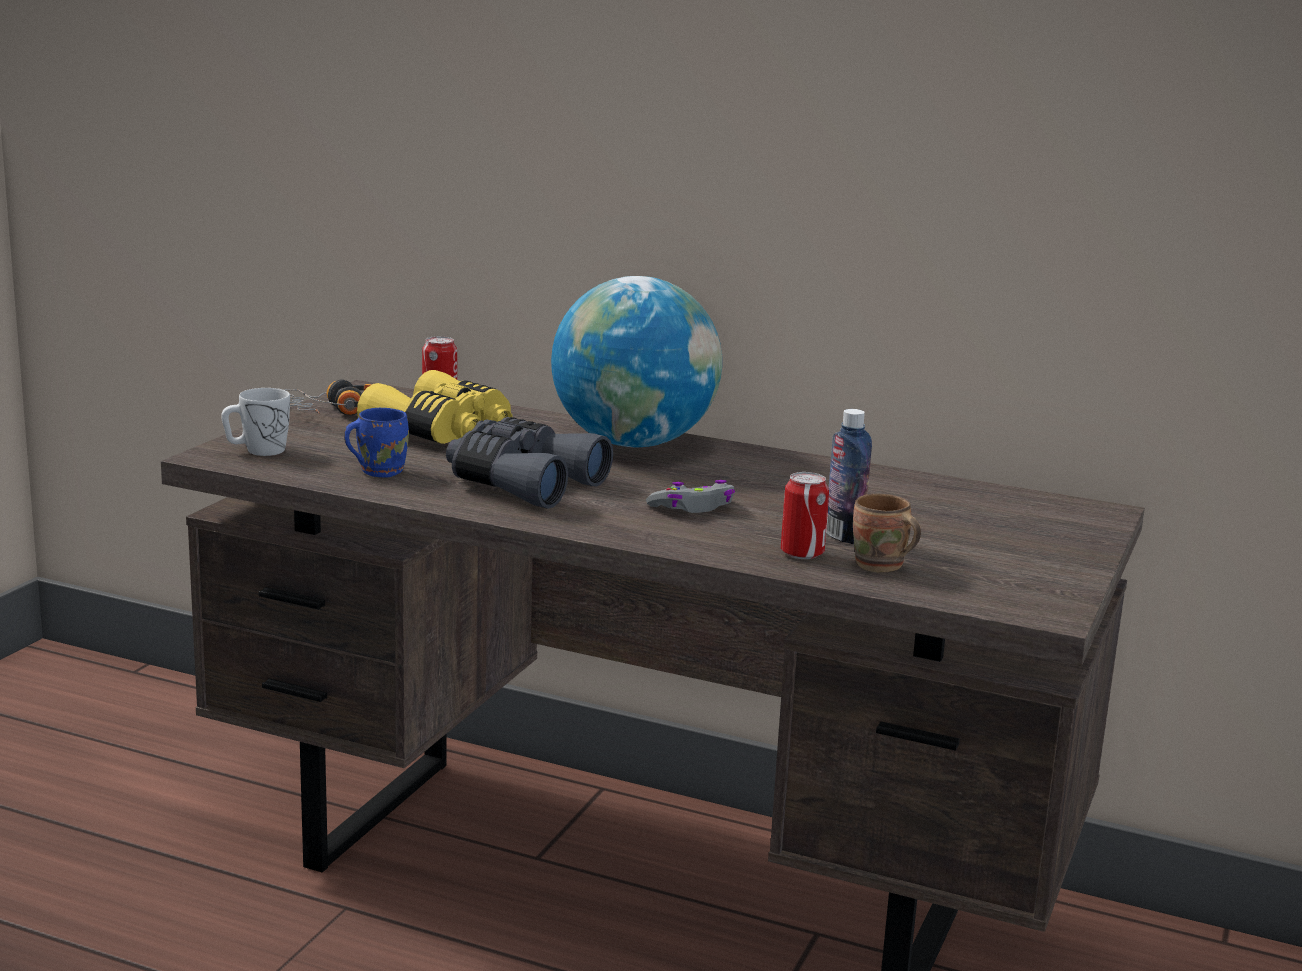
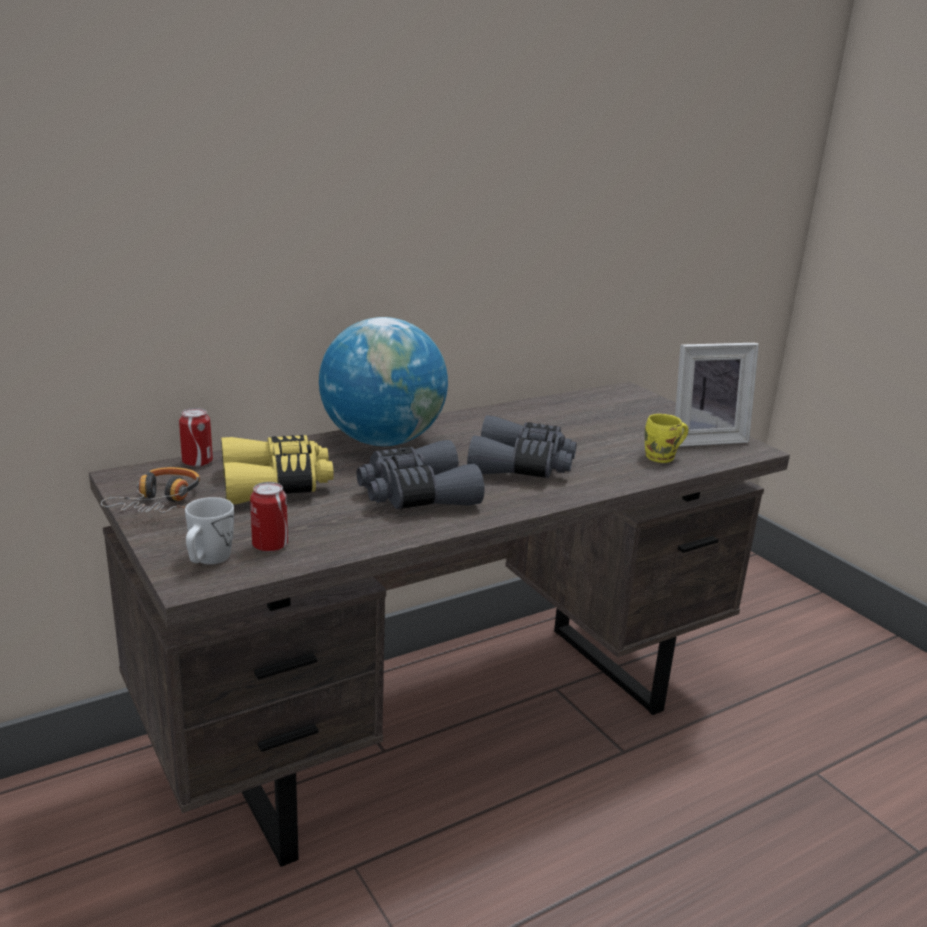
camera: 55 degrees left, 5 degrees up
blue mug [344,408,409,477] -> none
grey game controller [646,480,735,513] -> grey binoculars [467,415,577,478]
can [781,472,829,559] -> can moved to [250,482,288,552]
bottle [826,409,872,544] -> none
brown mug [853,494,921,572] -> yellow mug [645,414,688,463]
none -> picture frame [675,343,759,447]

